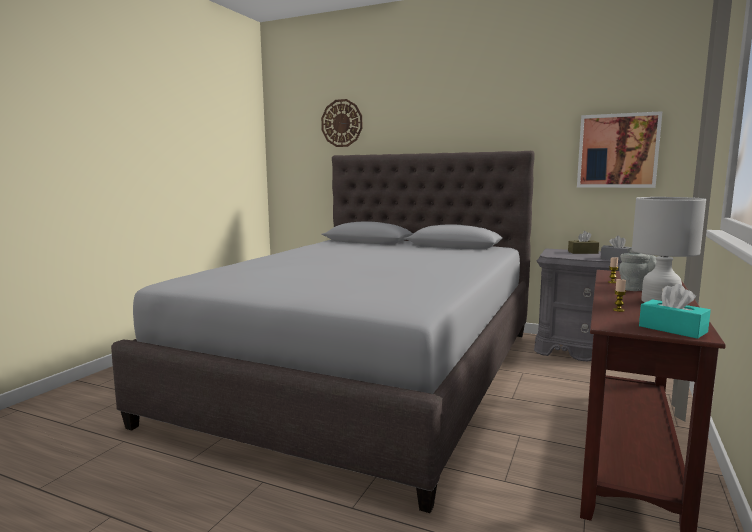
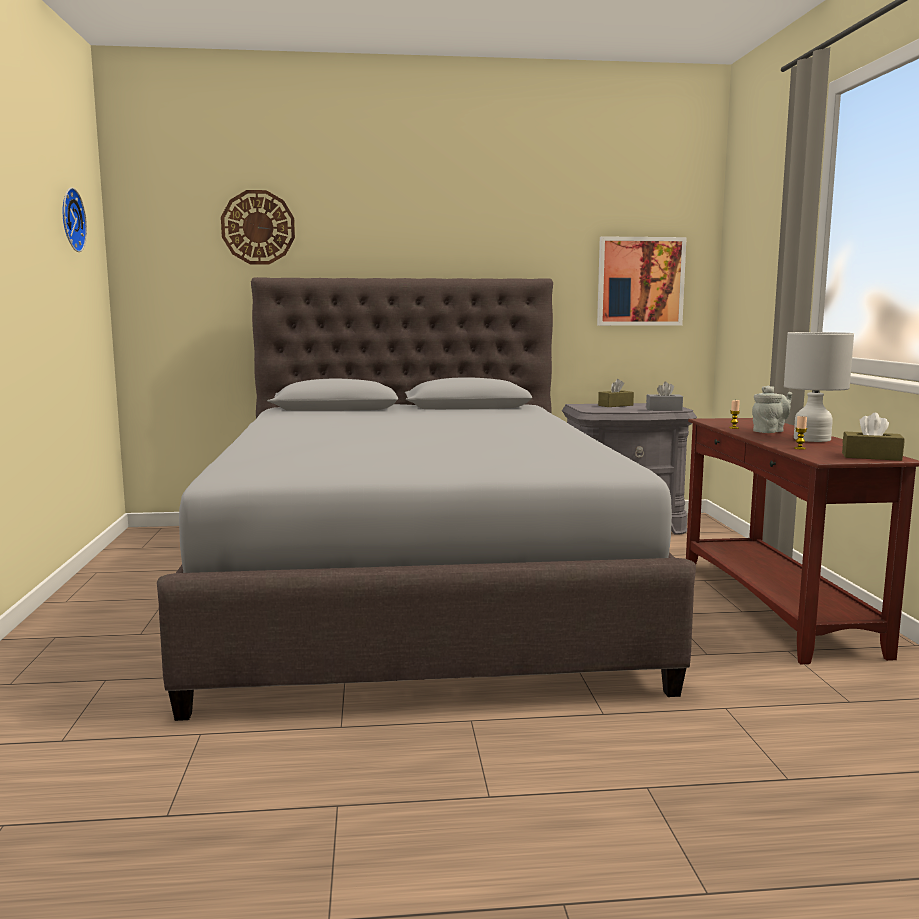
camera: 30 degrees left, 0 degrees up
turquoise tissue box [639,284,711,339] -> brown tissue box [842,413,905,461]
none -> wall clock [63,188,87,252]

